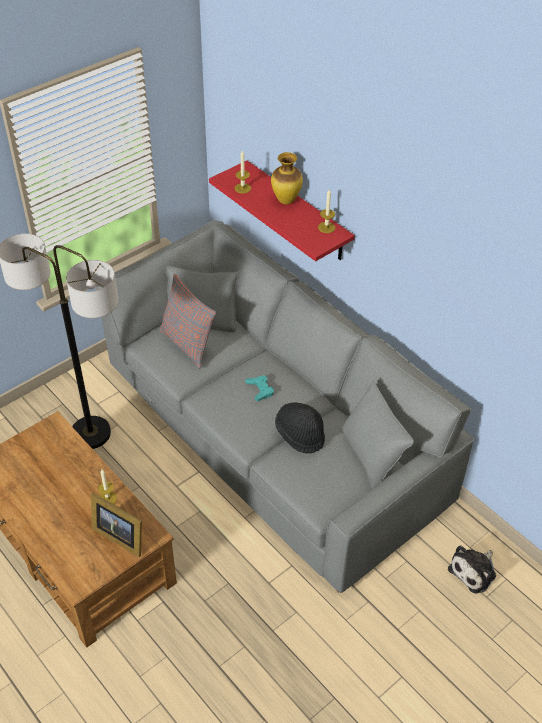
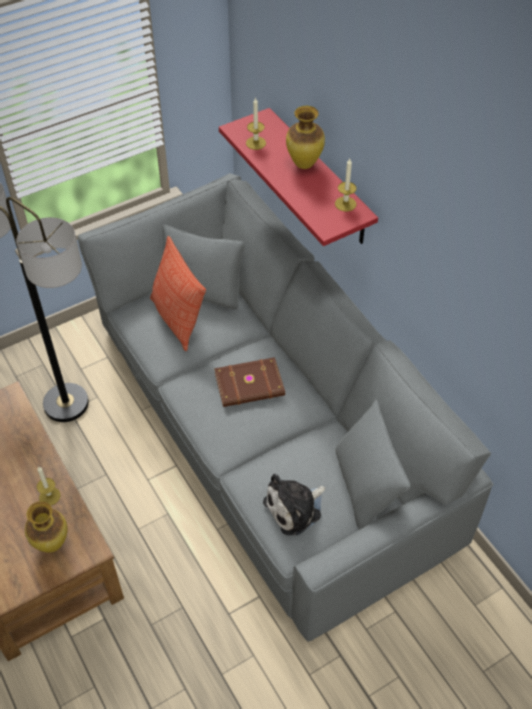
camera: 10 degrees right, 5 degrees up
picture frame [91,492,142,557] -> vase [25,501,67,553]
grey pillow [159,274,216,369] -> orange pillow [150,236,206,351]
turquoise game controller [245,375,274,401] -> brown book [214,357,285,407]
black hat [275,402,325,454] -> none
plush toy [448,545,496,593] -> plush toy moved to [263,474,325,535]

